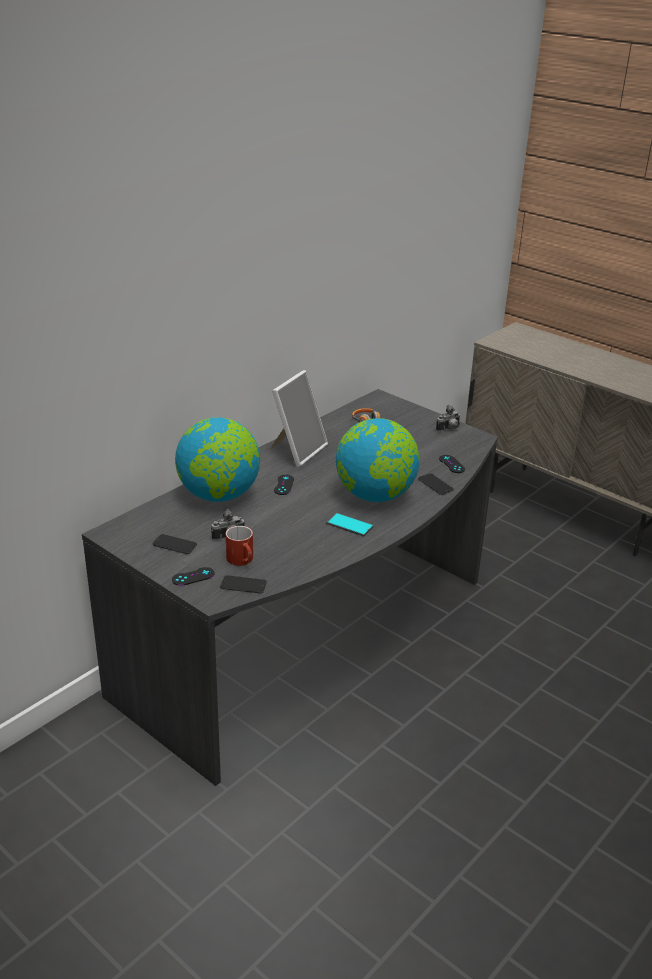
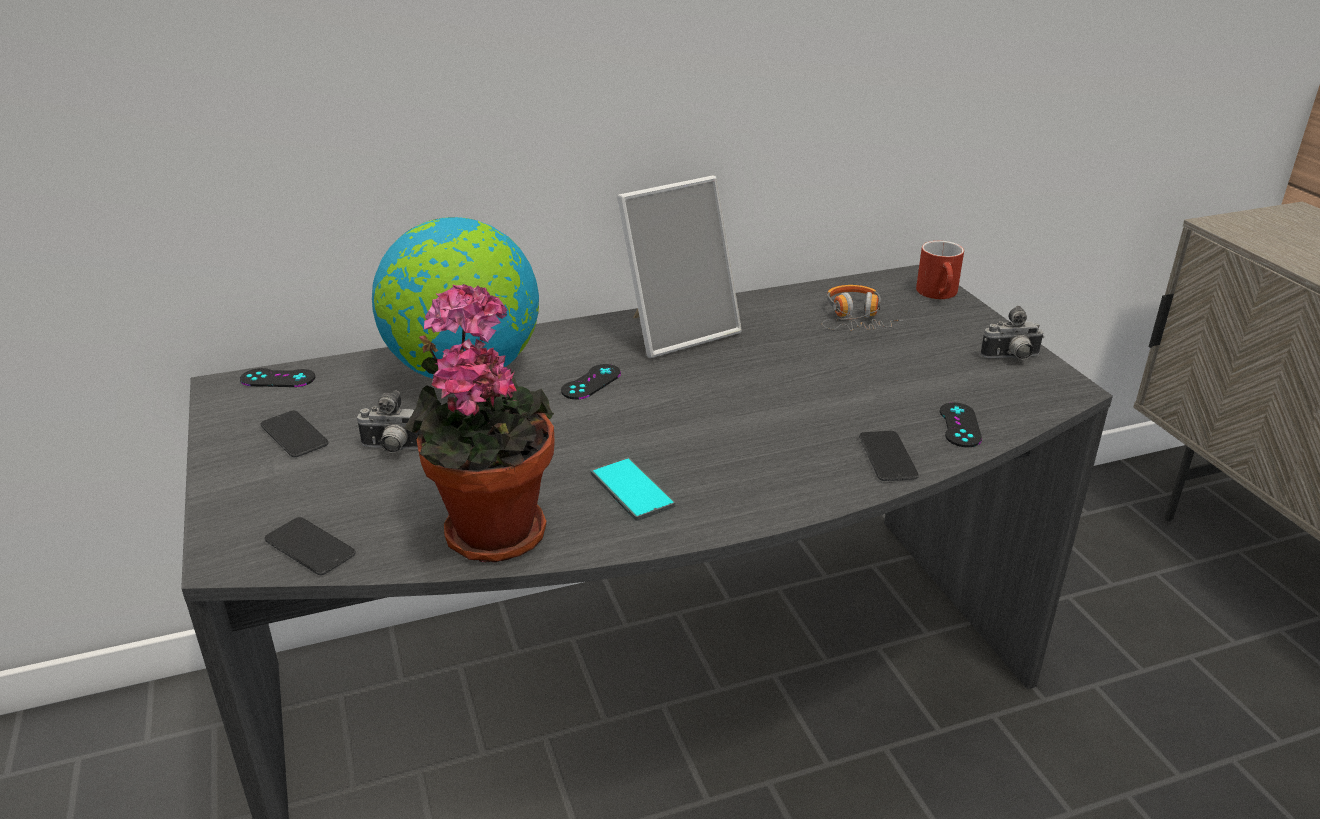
camera: 30 degrees right, 0 degrees up
black game controller [172,567,214,586] -> black game controller moved to [240,368,315,387]
red mug [226,526,253,566] -> red mug moved to [916,241,964,299]
globe [336,418,419,502] -> none
none -> potted plant [405,284,555,563]

